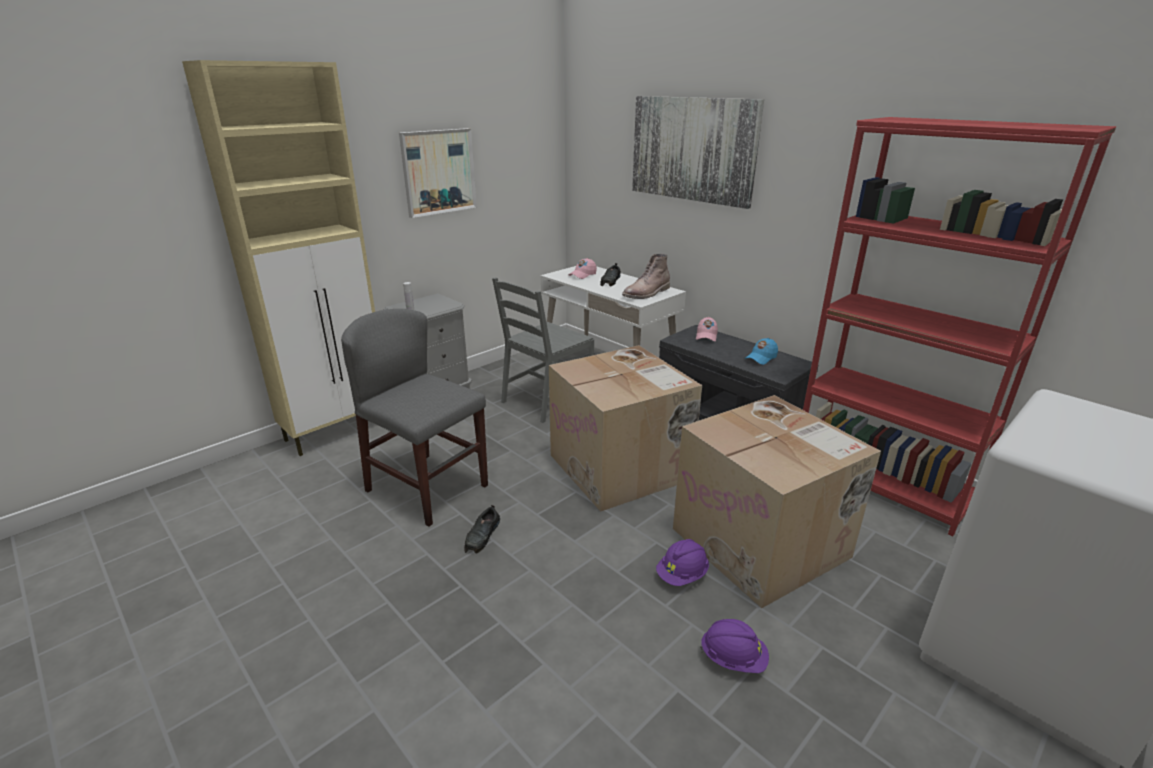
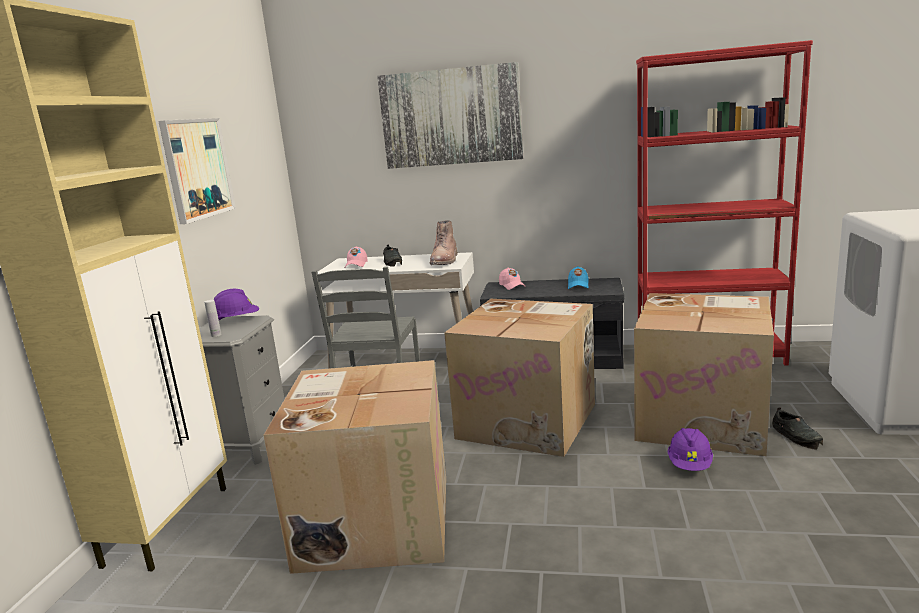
camera: 35 degrees left, 10 degrees down
grey chair [341,309,488,526] -> cardboard box [264,360,446,574]
black shoe [464,505,500,554] -> black shoe moved to [772,407,823,450]
purple hard hat [700,619,769,673] -> purple hard hat moved to [214,289,259,320]

